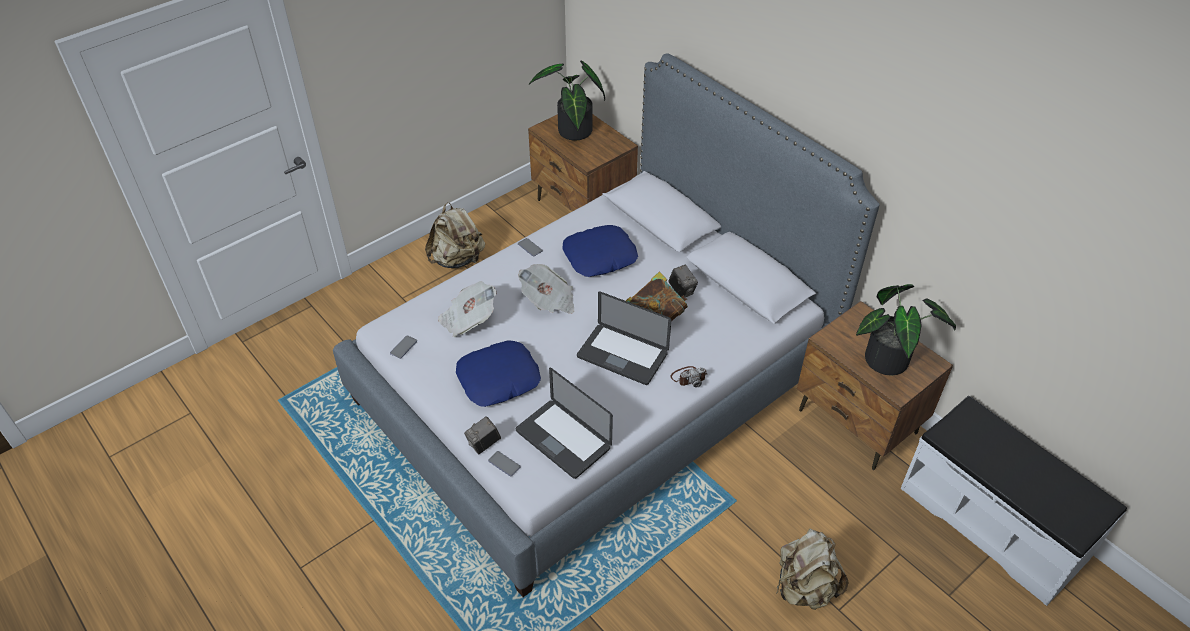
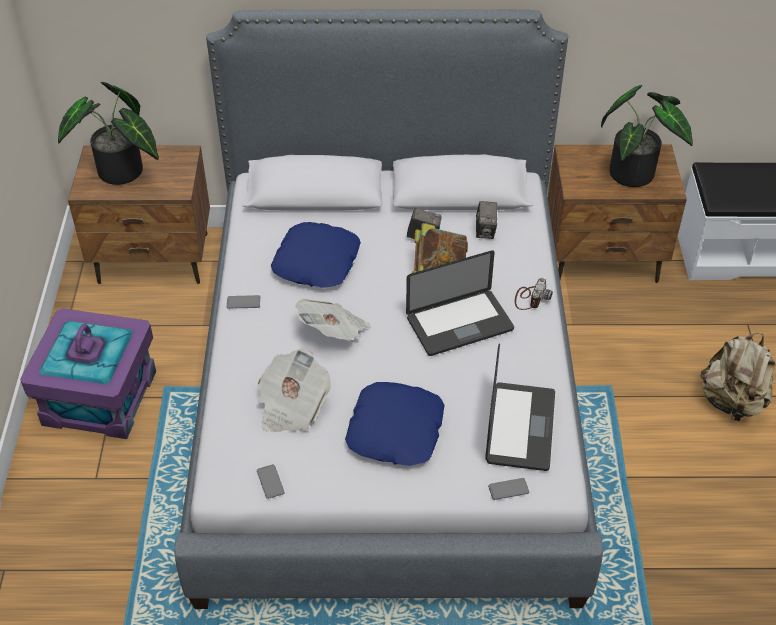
camera: 50 degrees left, 0 degrees up
beige backpack [425,202,485,268] -> purple storage box [20,308,156,439]
camera [464,416,501,454] -> camera moved to [476,201,497,239]
laptop [516,368,613,479] -> laptop turned 75 degrees counterclockwise [485,343,555,471]

